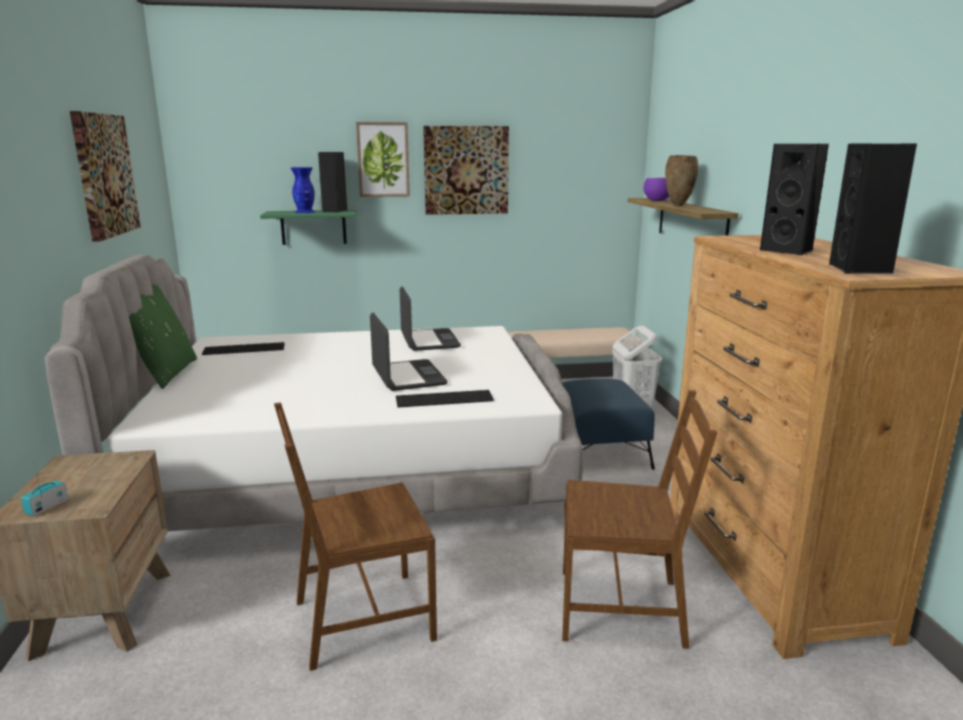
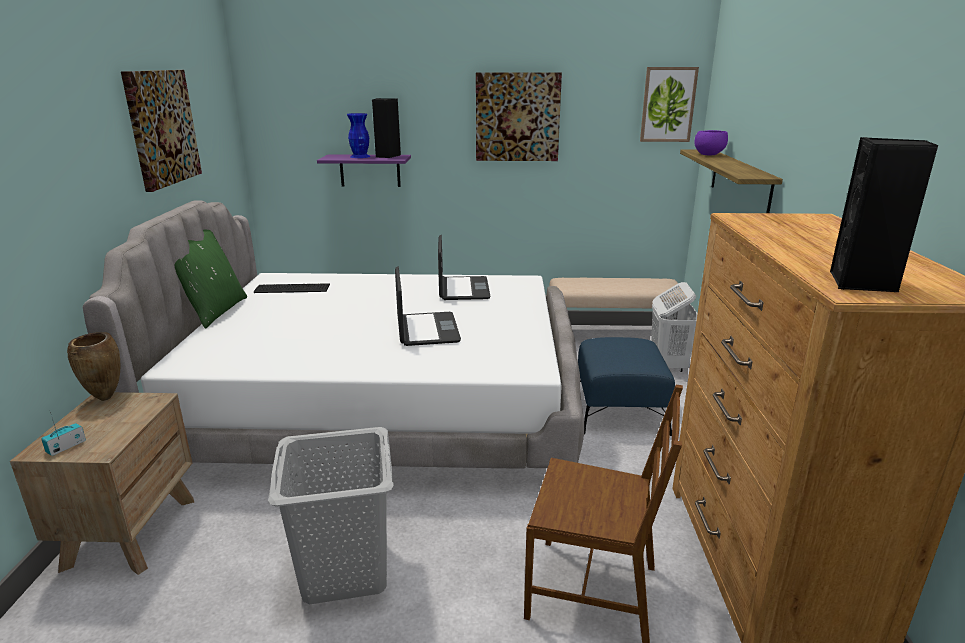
camera: 10 degrees right, 5 degrees up
green shelf [260,210,357,245] -> purple shelf [317,154,411,187]
brown chair [274,402,437,671] -> grey laundry basket [268,427,394,604]
picture [356,122,410,197] -> picture moved to [640,67,699,142]
keyboard [396,390,494,407] -> none
brown vase [665,155,699,206] -> brown vase moved to [67,332,121,401]
black speaker [760,144,829,256] -> none

